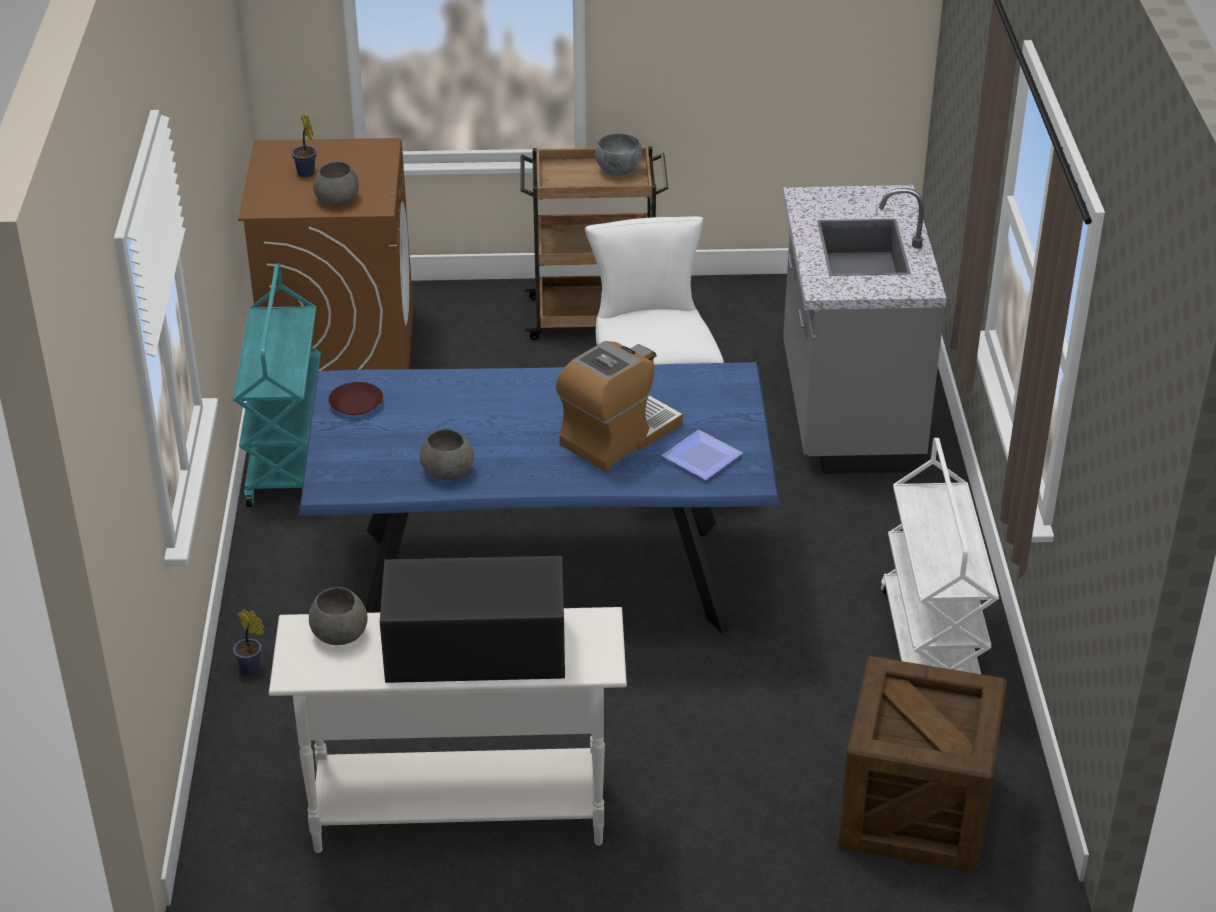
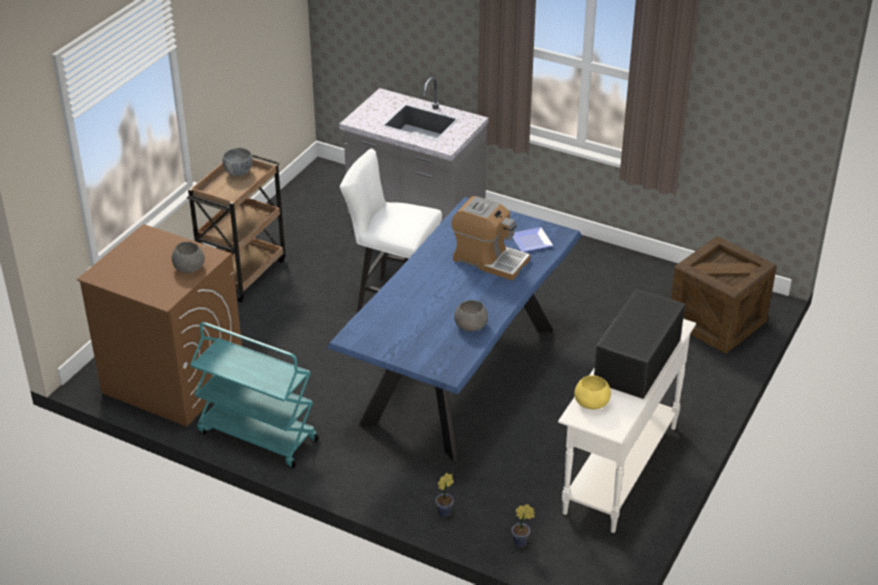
camera: 60 degrees left, 0 degrees up
potted plant [292,114,317,177] -> potted plant moved to [511,504,535,548]
grey bowl [309,587,368,645] -> yellow bowl [574,375,611,409]
brown plate [328,382,383,415] -> none
coffee machine [556,341,683,472] -> coffee machine turned 135 degrees clockwise [451,196,530,281]
white cart [881,438,999,674] -> none

